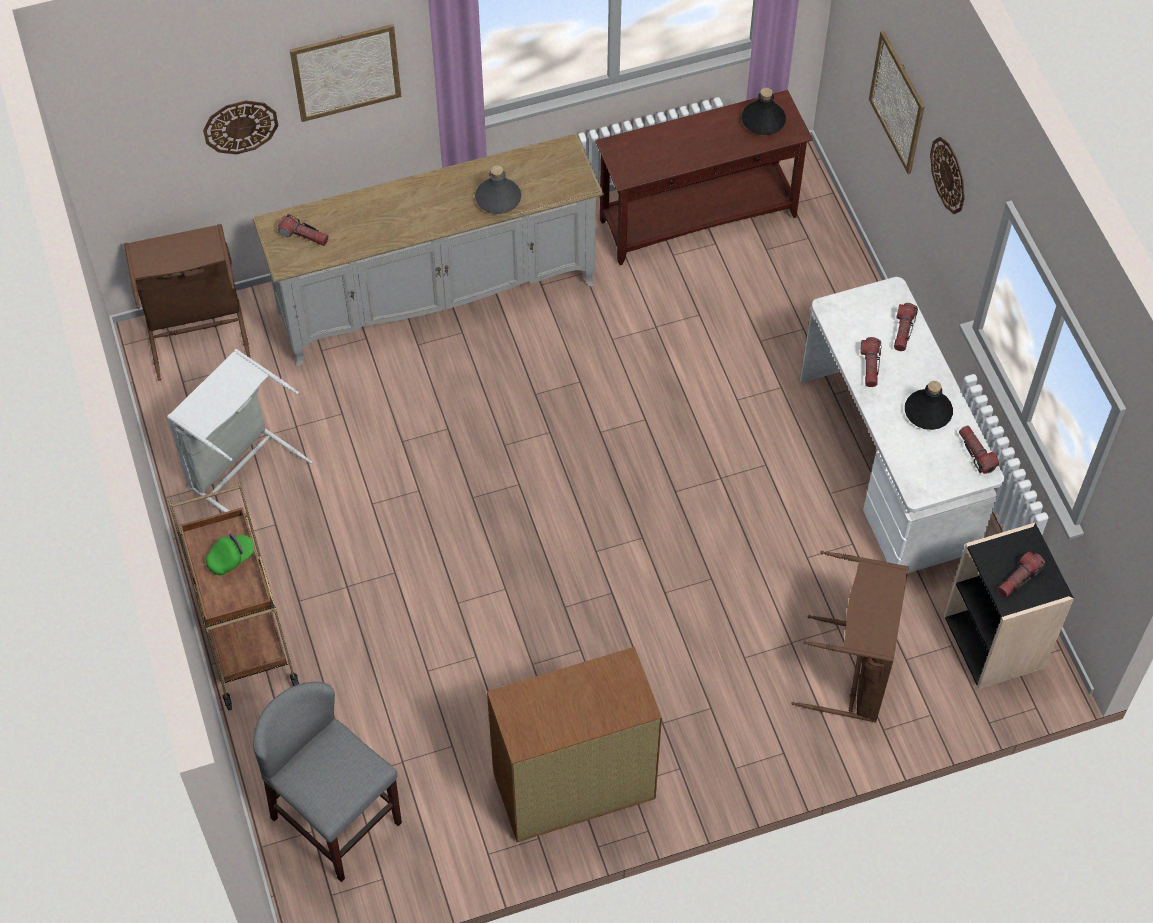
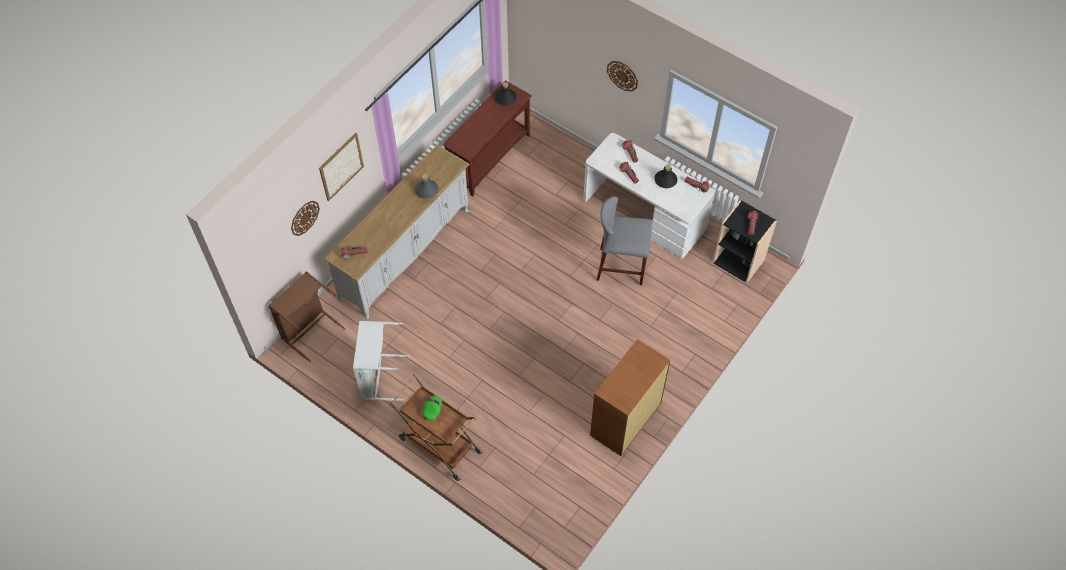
camera: 35 degrees left, 0 degrees up
grey stool [253,682,402,882] -> grey stool moved to [597,196,652,285]
brown laundry basket [791,551,909,723] -> none
picture [869,30,925,174] -> none

